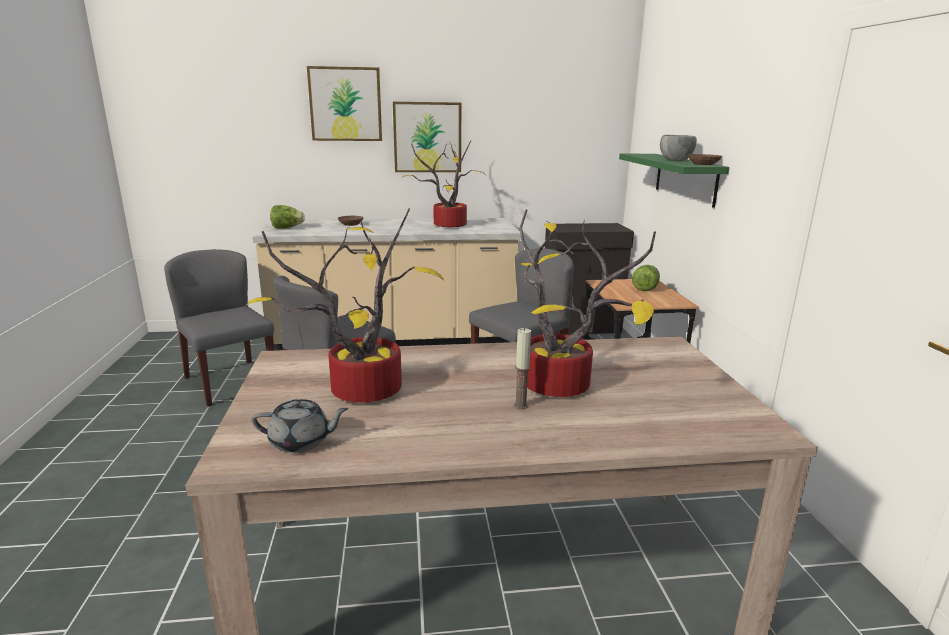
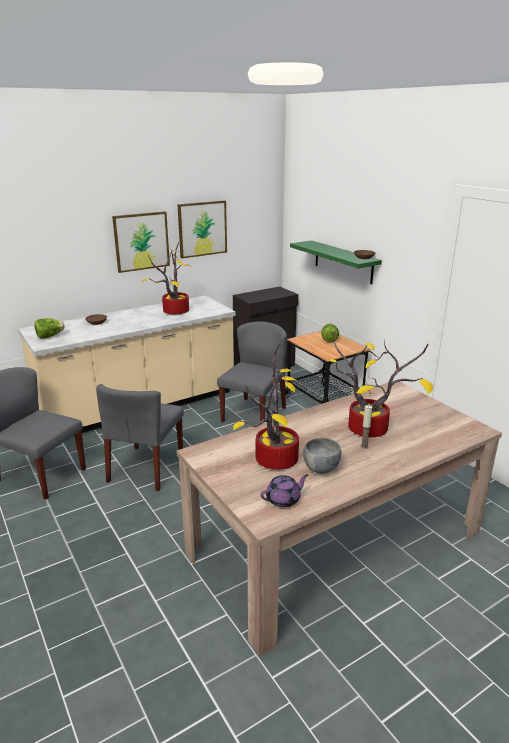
camera: 25 degrees left, 5 degrees up
grey teapot [251,399,348,453] -> purple teapot [260,474,308,507]
picture [307,66,382,141] -> picture moved to [177,200,227,258]
grey bowl [660,135,697,161] -> grey bowl moved to [303,437,341,474]

